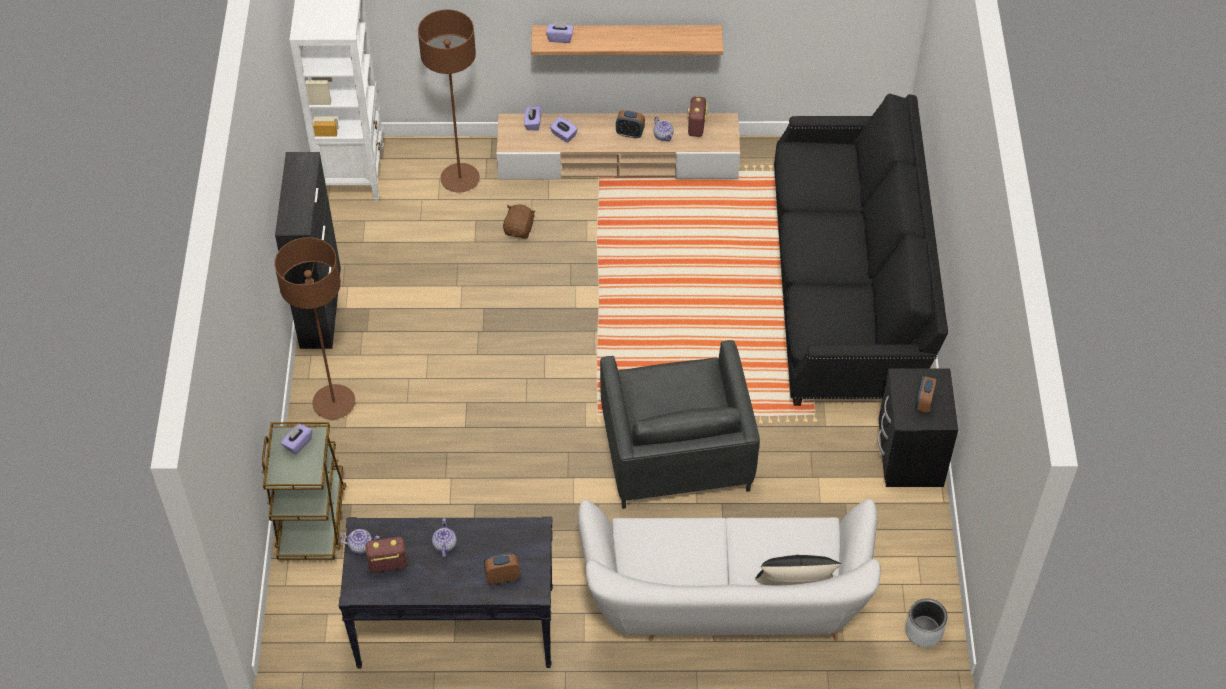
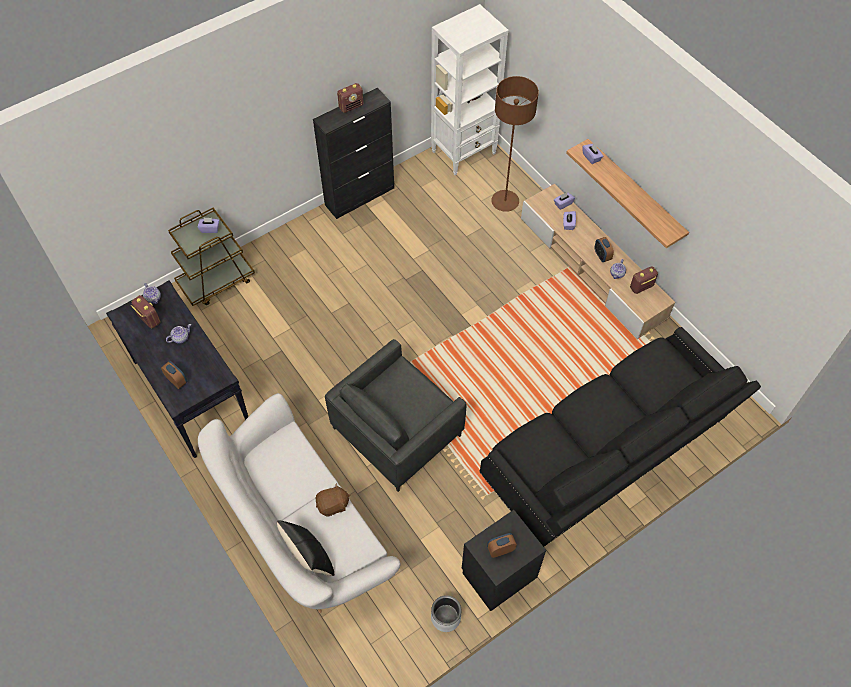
camera: 55 degrees right, 5 degrees up
brown floor lamp [274,237,355,420] -> none
brown plush toy [503,205,536,239] -> brown plush toy moved to [315,483,350,517]
grey planter [905,598,947,647] -> grey planter moved to [431,595,461,632]
none -> radio [337,83,364,113]

